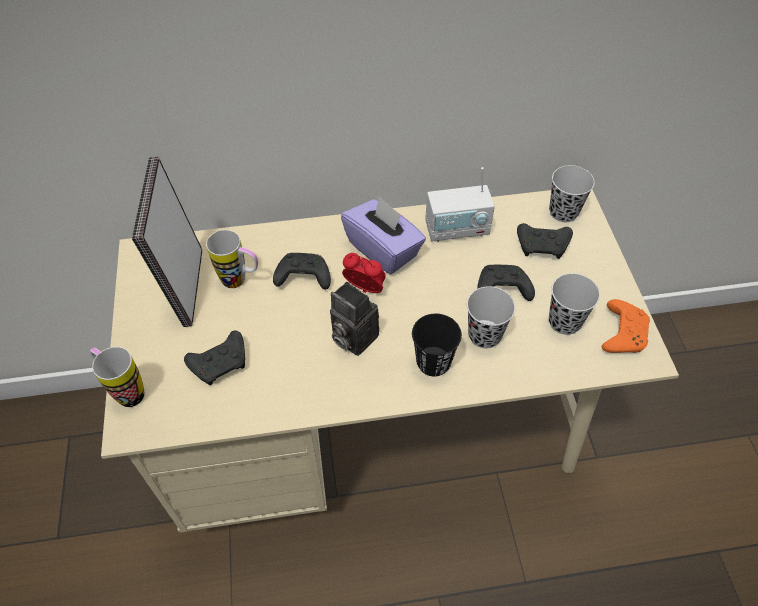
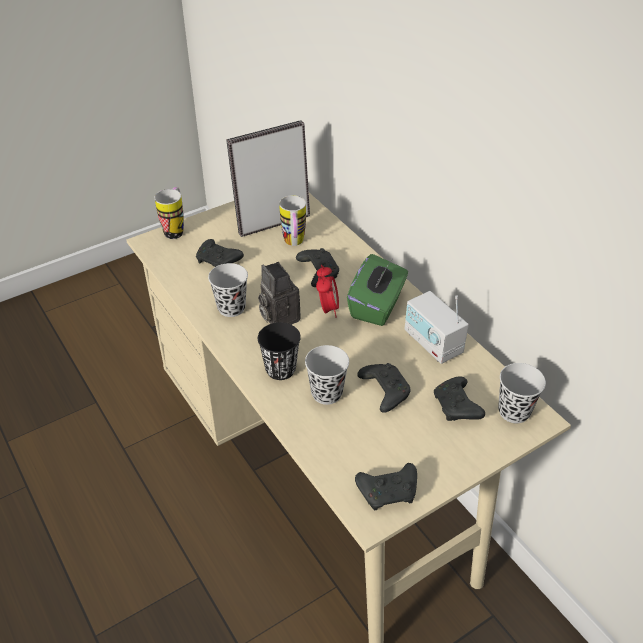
camera: 65 degrees right, 10 degrees down
camera [330,282,379,356] -> camera turned 45 degrees counterclockwise [258,262,301,325]
purple tissue box [341,196,426,275] -> green tissue box [347,254,408,326]
black cup [549,273,600,335] -> black cup moved to [208,263,248,317]
orange game controller [602,299,650,353] -> black game controller [355,463,417,510]

